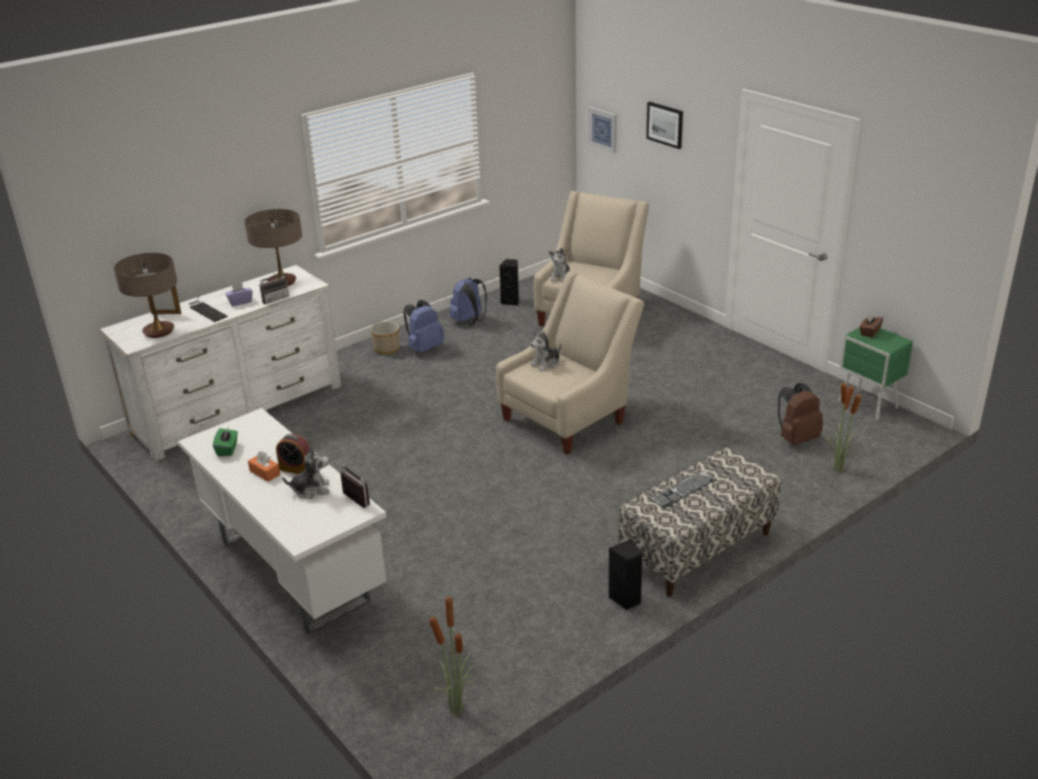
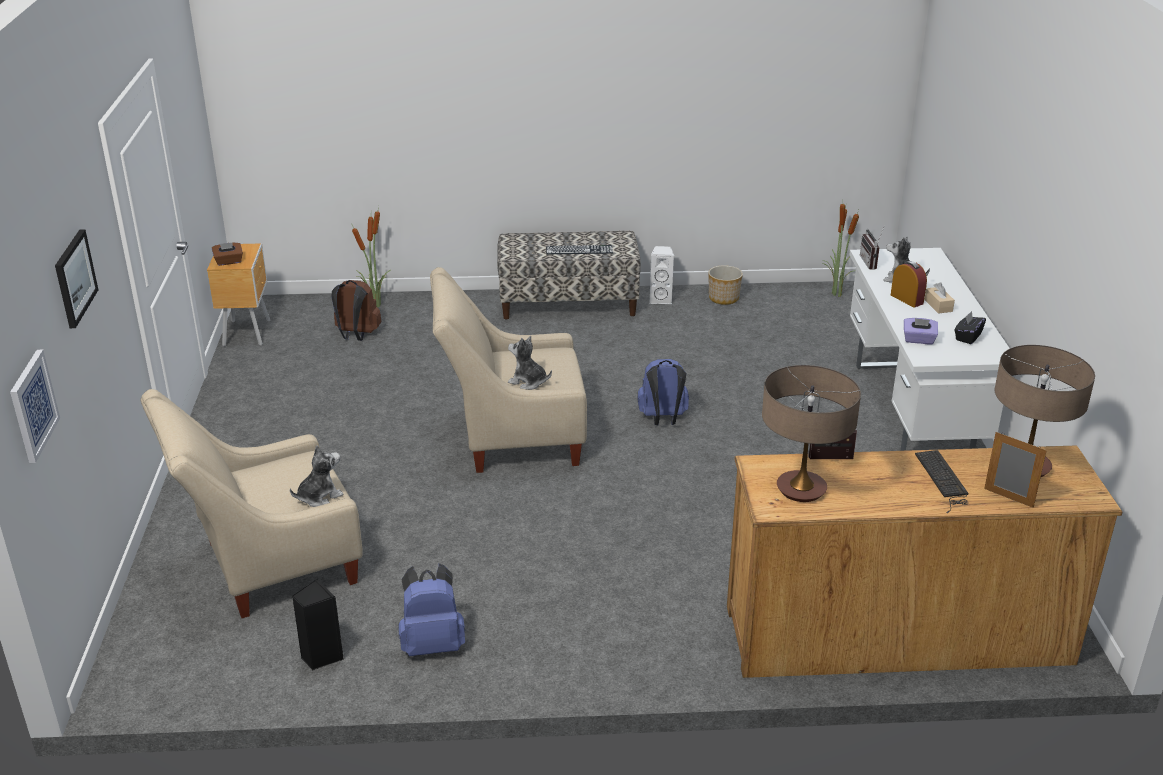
camera: 145 degrees left, 0 degrees up
white dresser [99,265,341,462] -> brown dresser [727,445,1122,678]
green tissue box [213,428,238,456] -> black tissue box [955,311,986,344]
purple tissue box [225,283,253,306] -> purple tissue box moved to [904,318,938,344]
orange tissue box [248,452,281,482] -> beige tissue box [924,282,955,314]
planter [370,321,399,355] -> planter moved to [708,265,743,305]
blue backpack [403,300,444,353] -> blue backpack moved to [638,359,689,425]
plush toy [531,331,561,371] -> plush toy turned 150 degrees counterclockwise [508,336,552,390]
black speaker [608,539,643,610] -> white speaker [649,246,674,304]
green nightstand [838,328,913,421] -> brown nightstand [207,243,270,347]

